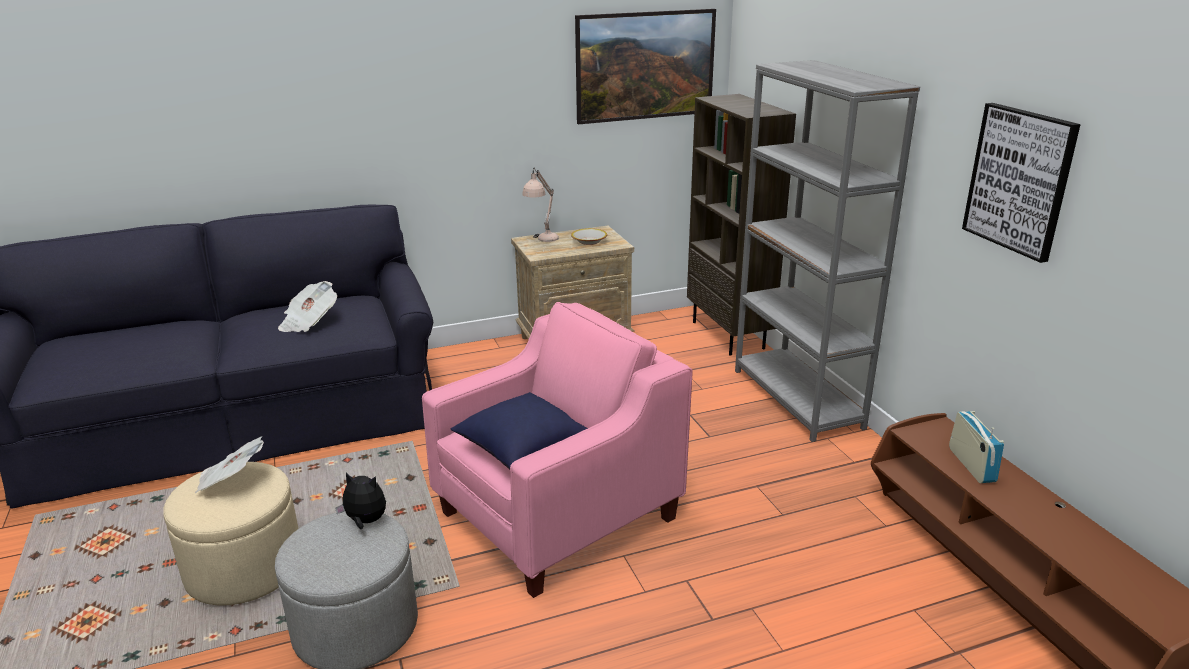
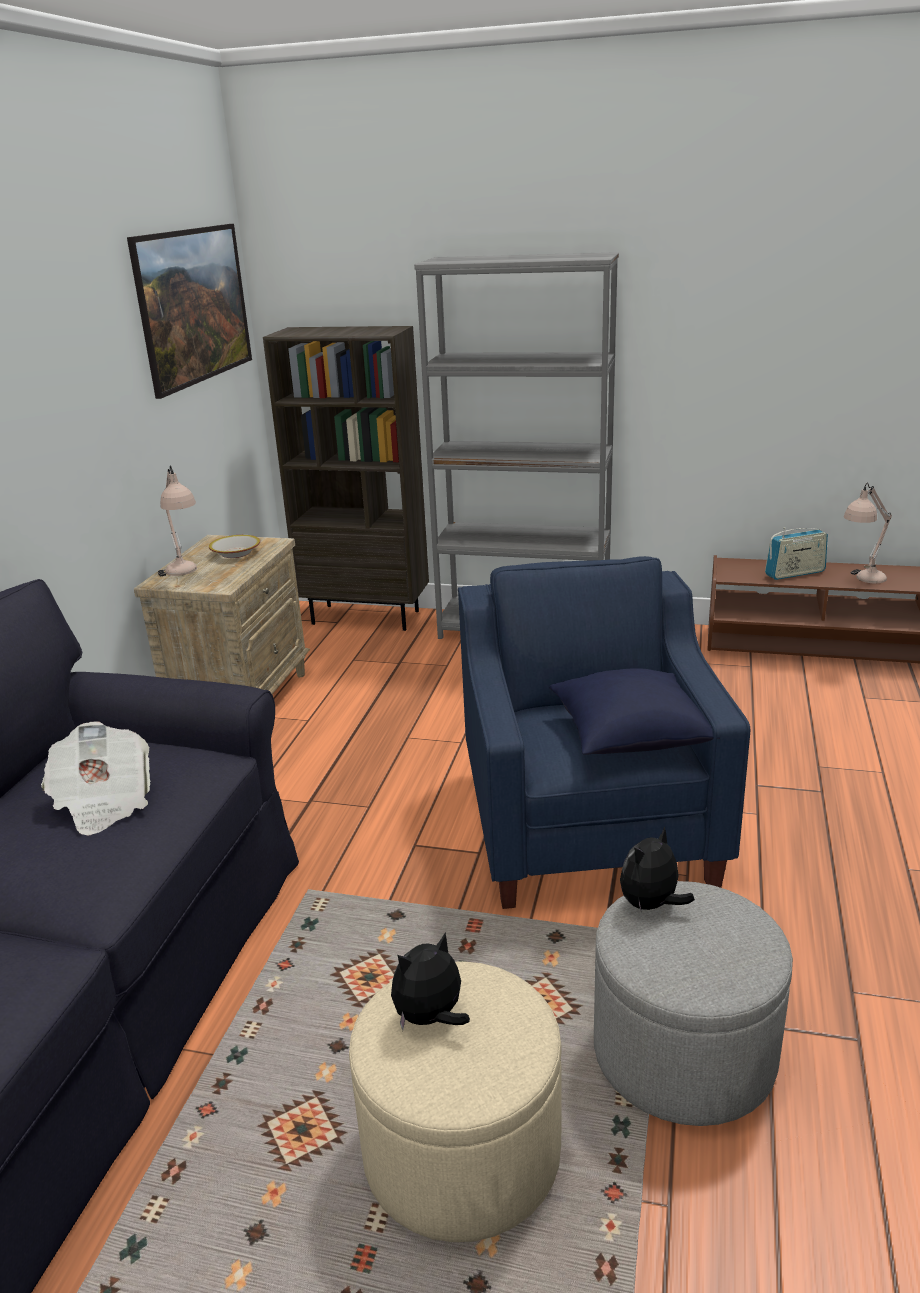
camera: 55 degrees left, 0 degrees up
newspaper [195,436,264,493] -> plush toy [391,933,470,1030]
pink armchair [422,302,693,598] -> blue armchair [458,556,750,909]
radio [949,411,1004,483] -> radio turned 135 degrees clockwise [765,527,828,580]
picture [962,103,1081,263] -> none
none -> beige table lamp [844,483,892,583]

